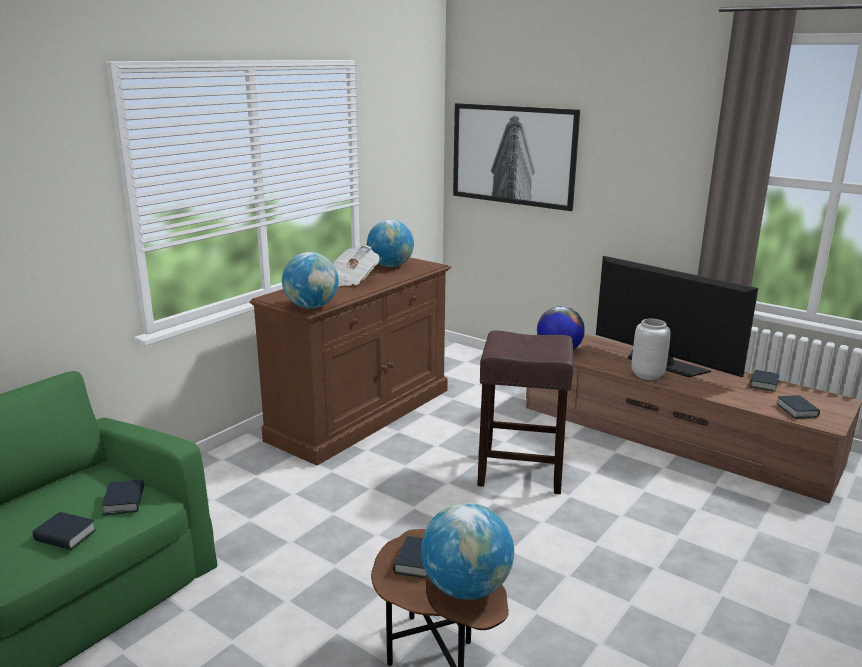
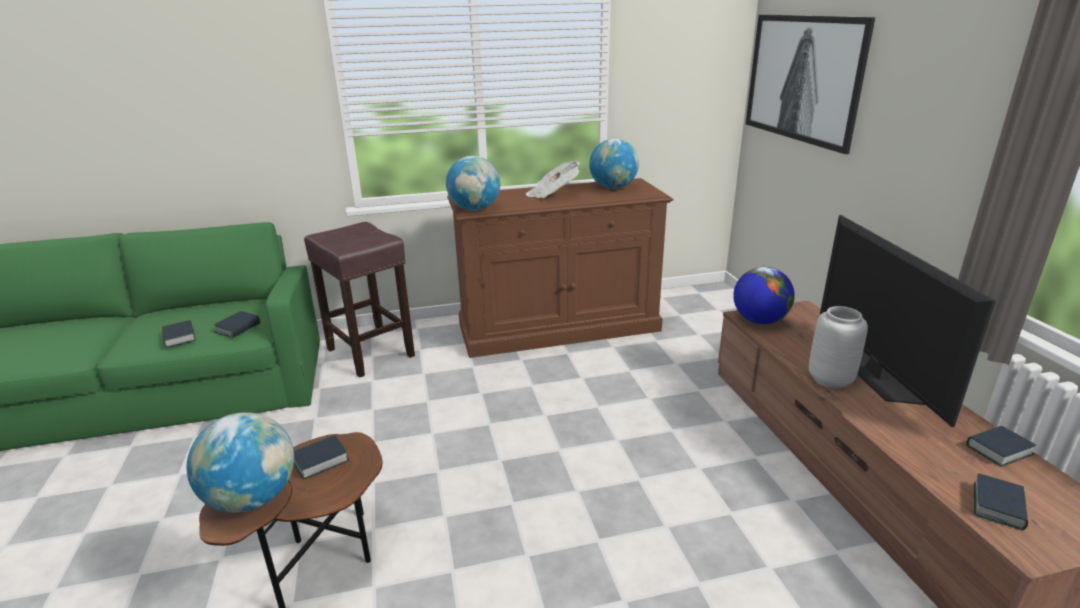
camera: 40 degrees right, 5 degrees up
brown stool [477,331,573,494] -> brown stool moved to [304,222,415,378]

